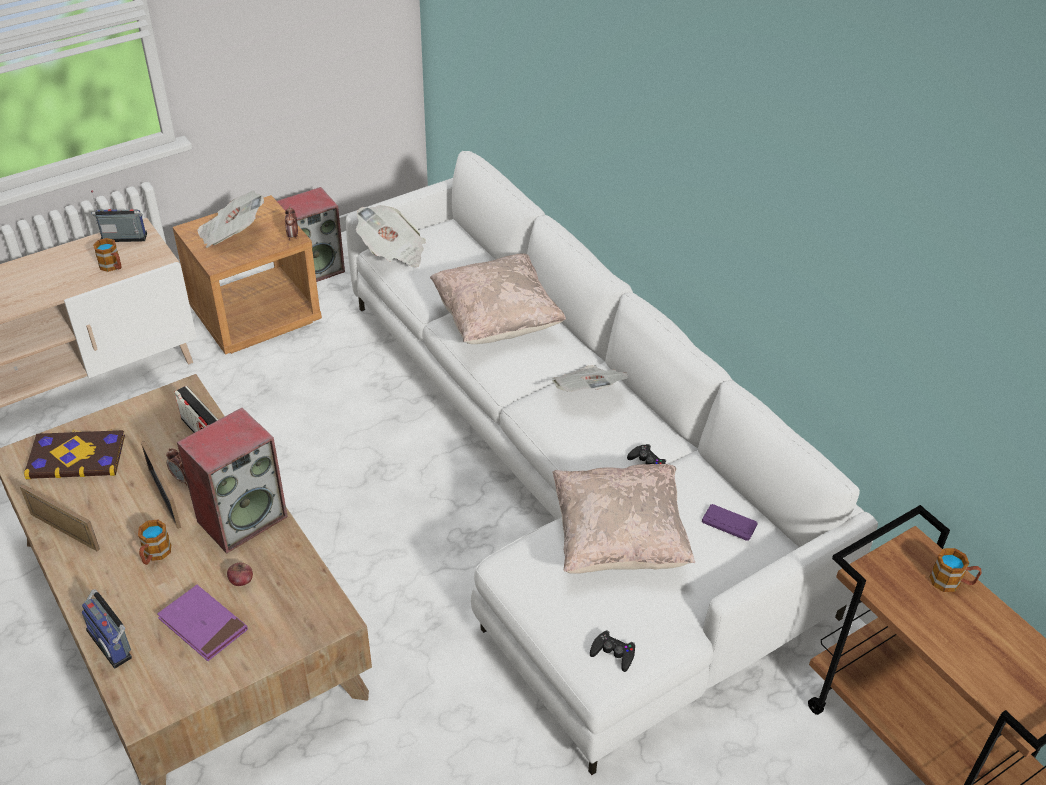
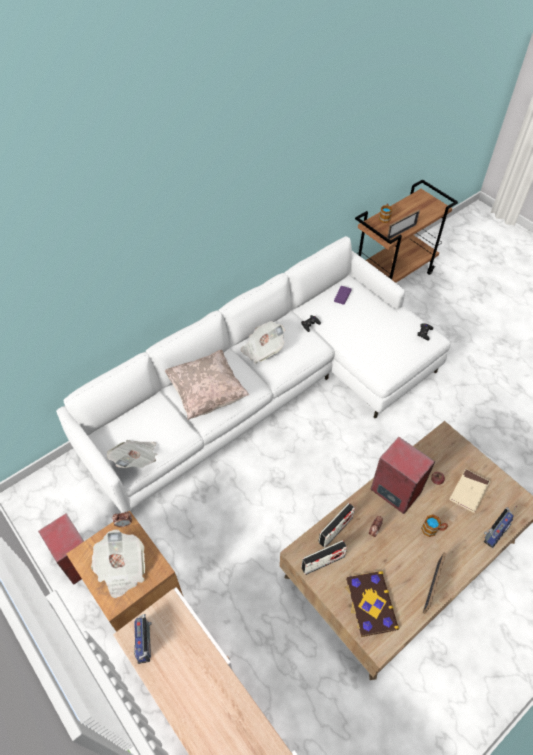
camera: 95 degrees left, 10 degrees up
mug [93,238,121,272] -> none
picture frame [141,441,181,529] -> picture frame moved to [387,210,420,240]
purple book [157,585,248,661] -> beige book [449,469,490,513]
beige pillow [552,464,695,573] -> none
none -> radio [301,540,347,575]

